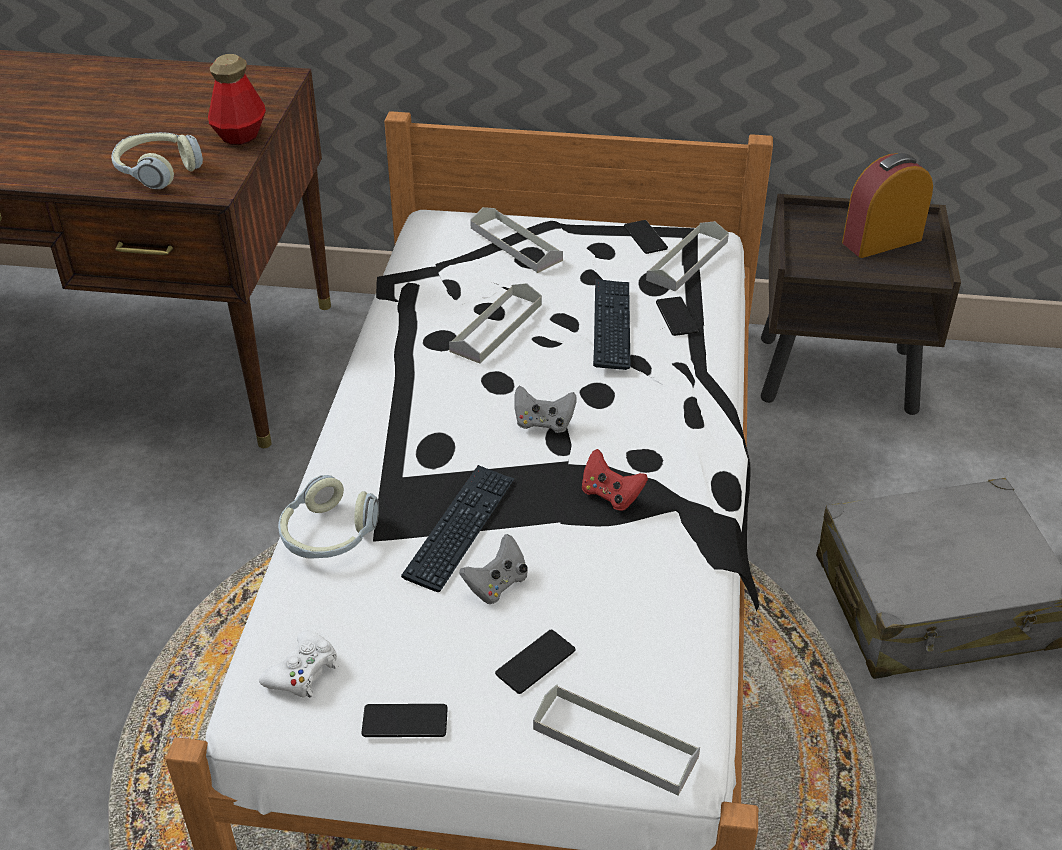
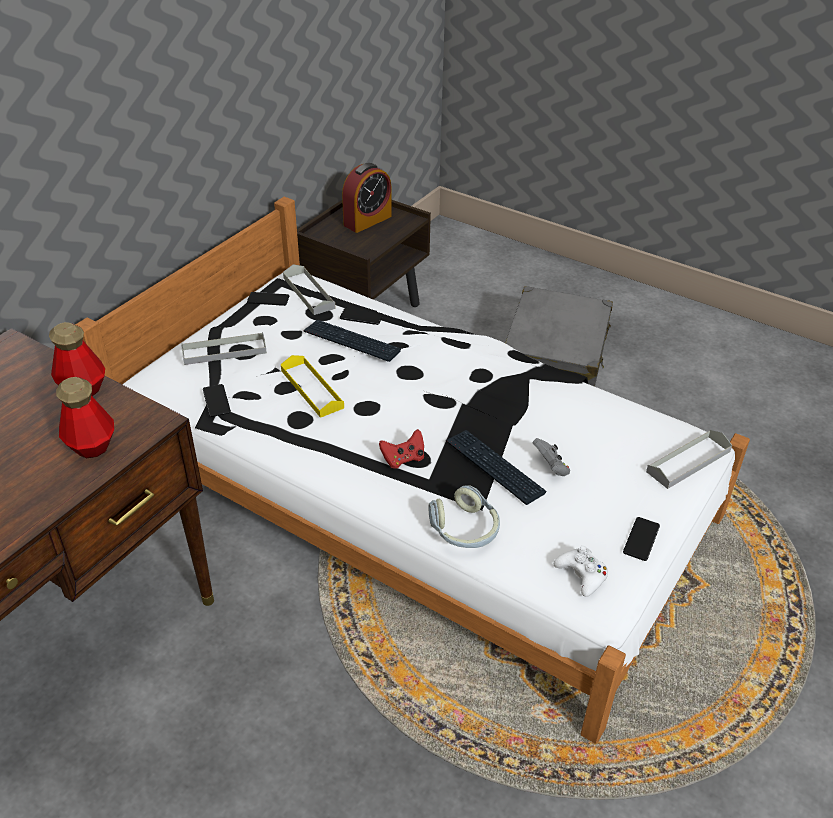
camera: 65 degrees left, 0 degrees up
headphones [111,132,203,189] -> bottle [56,377,114,458]
grey tray [449,283,542,364] -> yellow tray [281,355,344,418]
phone [495,630,575,694] -> phone moved to [203,384,231,417]
grey game controller [515,386,576,433] -> none
red game controller [582,449,648,511] -> red game controller moved to [379,429,424,468]
alarm clock [842,153,933,258] -> alarm clock turned 135 degrees counterclockwise [342,163,392,233]

